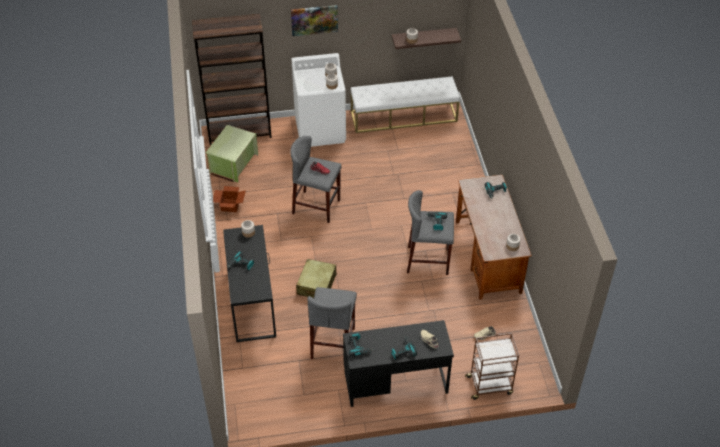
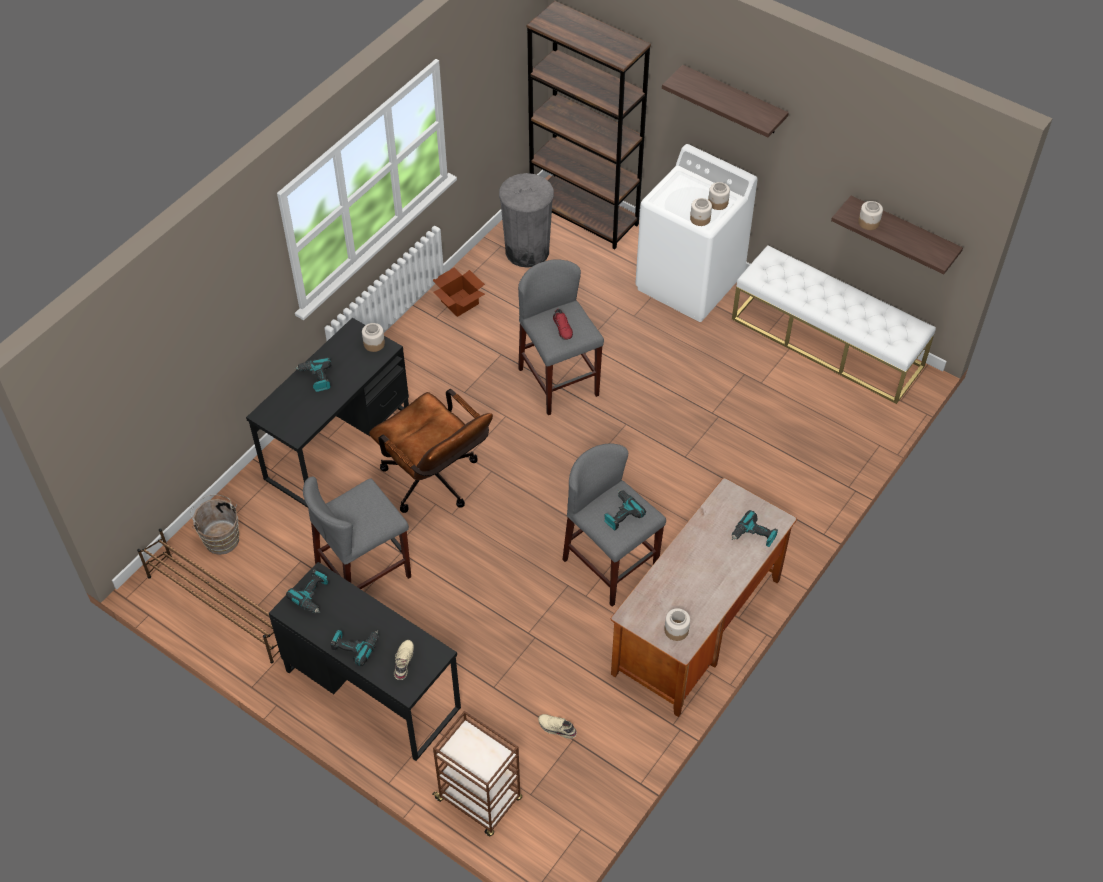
camera: 45 degrees right, 5 degrees up
green storage box [206,125,258,182] -> grey trash can [499,173,554,268]
picture [291,5,338,36] -> shelf [662,65,789,137]
beige suitcase [296,259,337,298] -> brown office chair [369,389,493,513]
none -> brown shoe rack [137,528,279,663]
none -> brown bucket [191,494,239,555]

